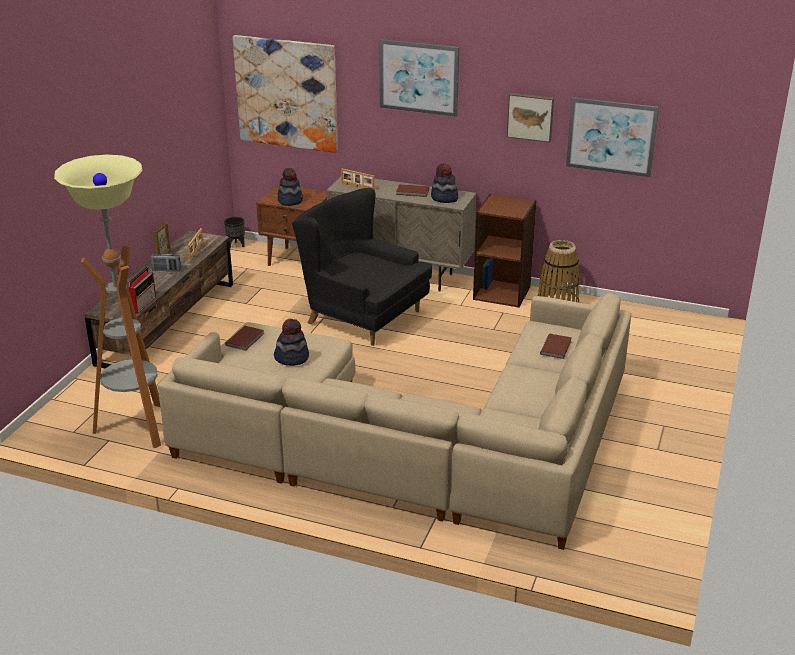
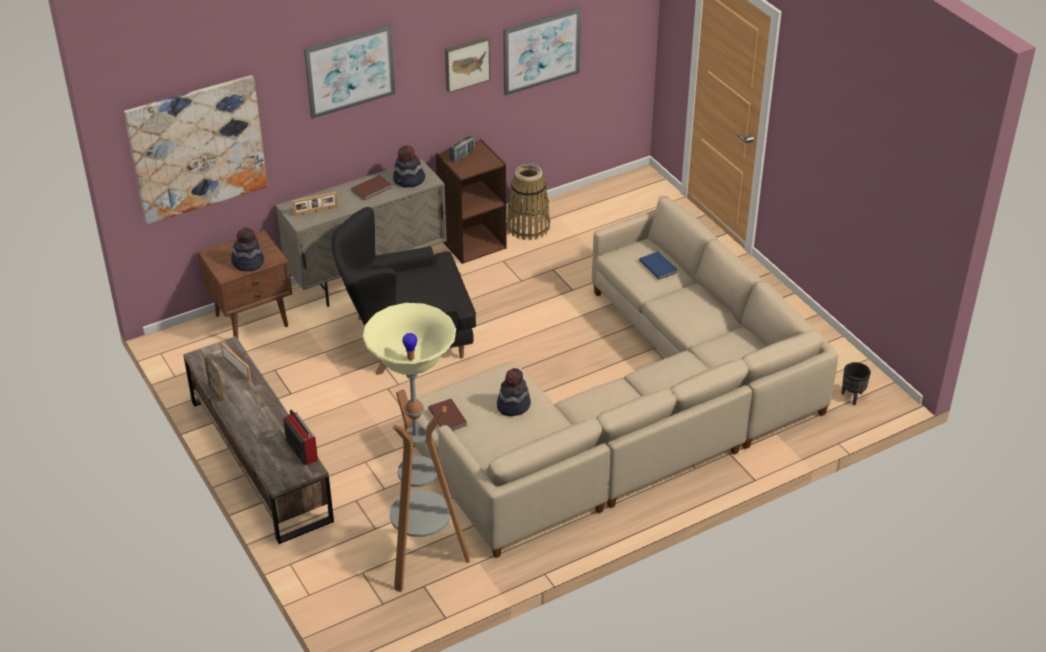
camera: 50 degrees left, 10 degrees up
radio [151,253,181,272] -> radio moved to [450,135,475,162]
black planter [224,217,245,248] -> black planter moved to [841,362,871,405]
brown book [540,334,572,359] -> blue book [639,252,677,280]

